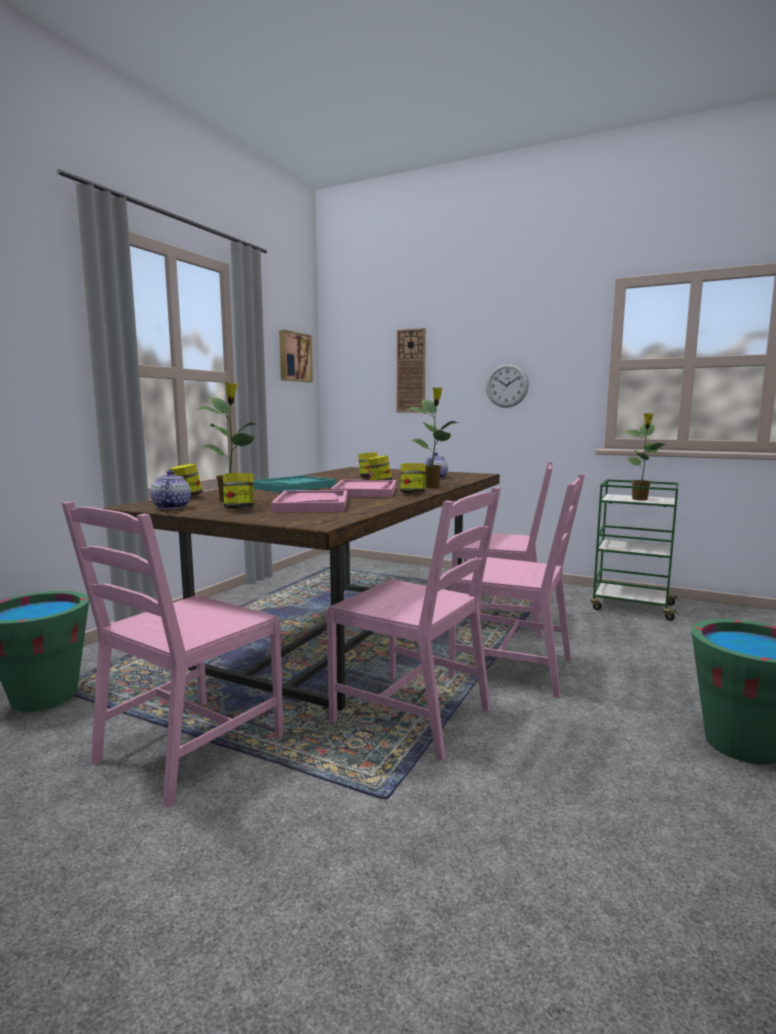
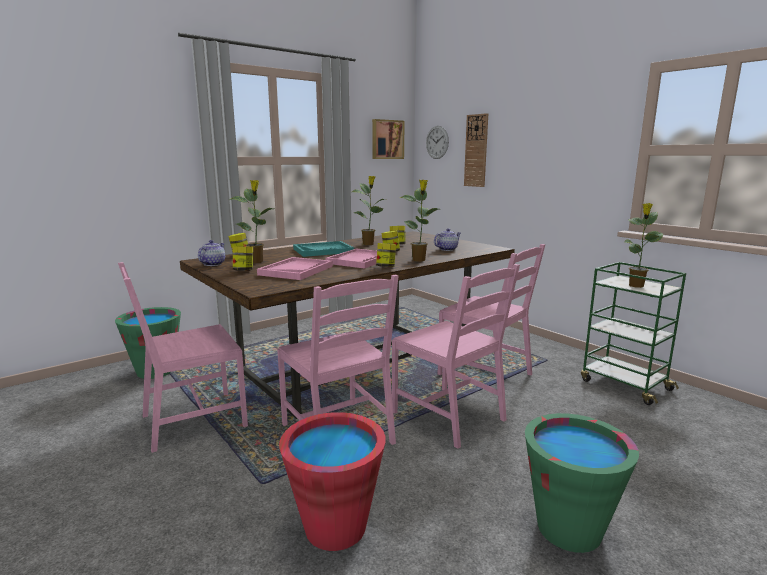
camera: 25 degrees right, 5 degrees up
wall clock [486,363,529,408] -> wall clock moved to [426,126,449,159]
none -> red bucket [279,412,386,551]
none -> potted plant [352,176,386,245]

